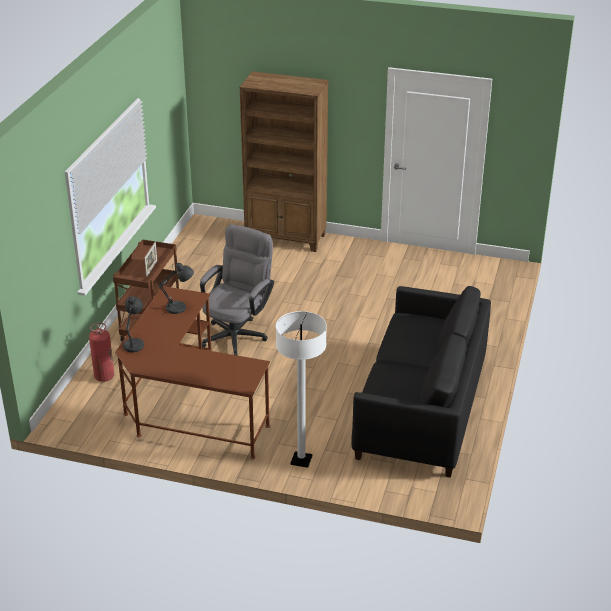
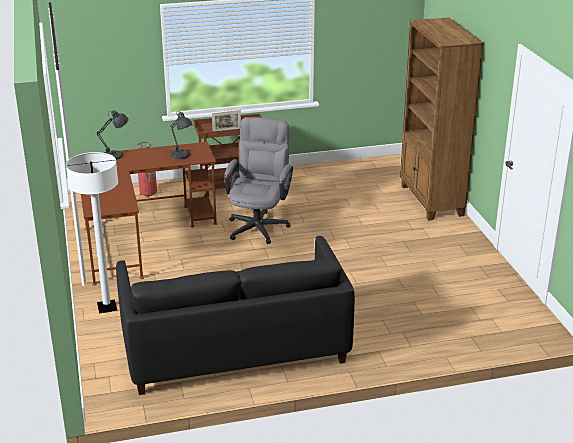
camera: 60 degrees right, 5 degrees down
grey office chair [200,224,274,356] -> grey office chair turned 75 degrees counterclockwise [225,117,293,244]

